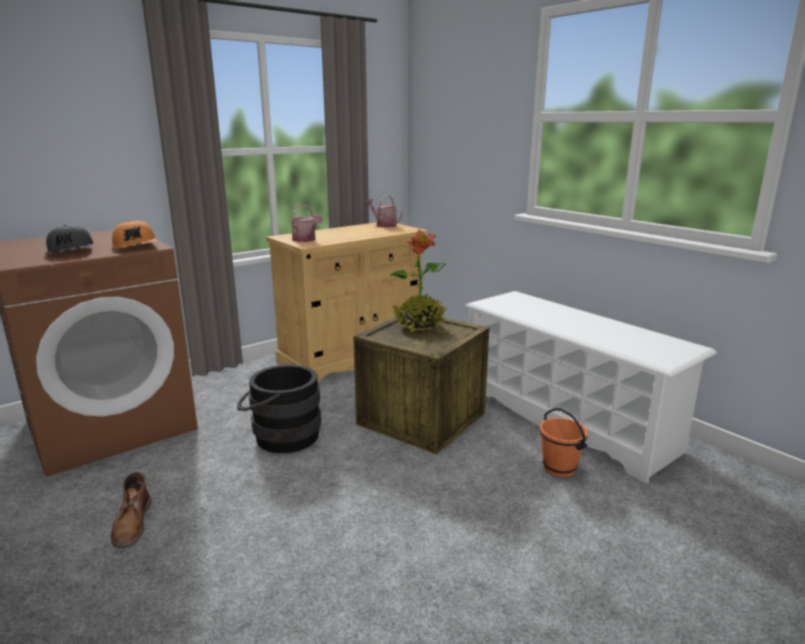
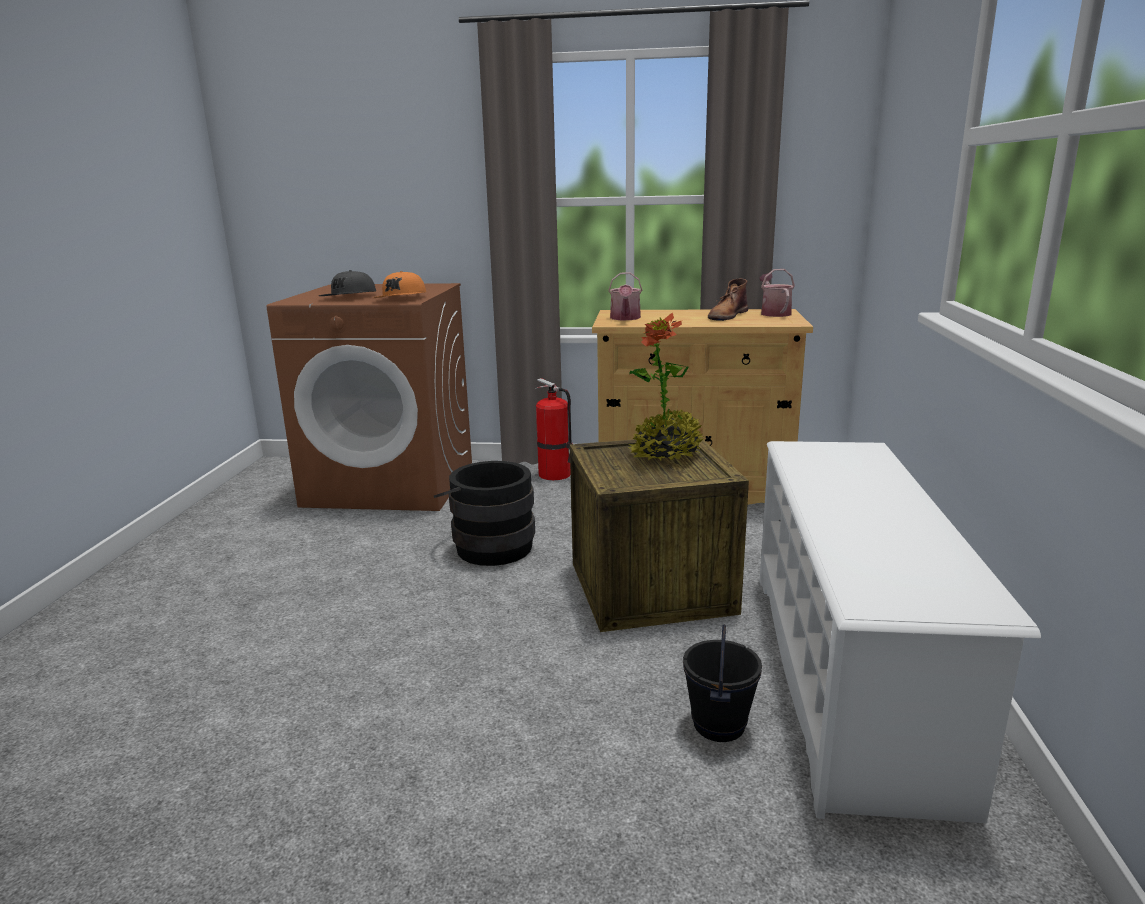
camera: 45 degrees right, 0 degrees up
brown boot [111,472,151,548] -> brown boot moved to [708,278,748,321]
orange bucket [540,408,588,477] -> black bucket [683,624,762,742]
none -> fire extinguisher [535,378,573,480]

